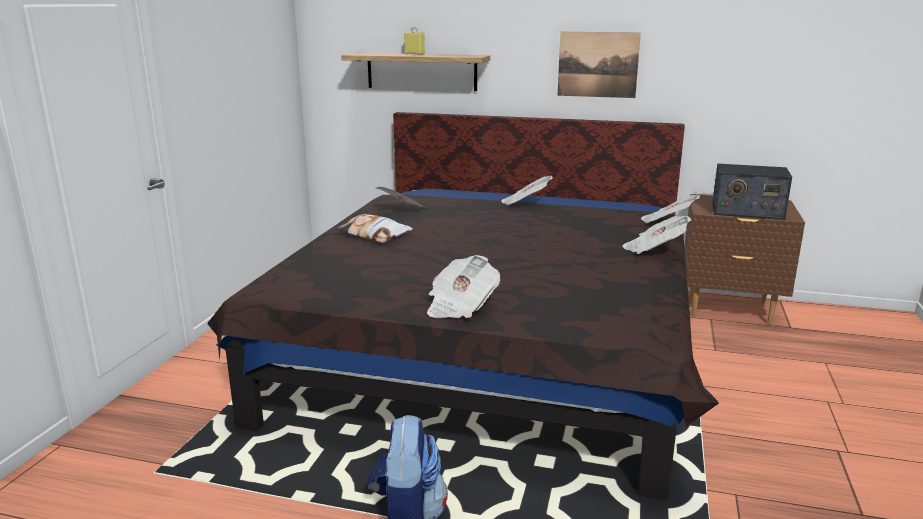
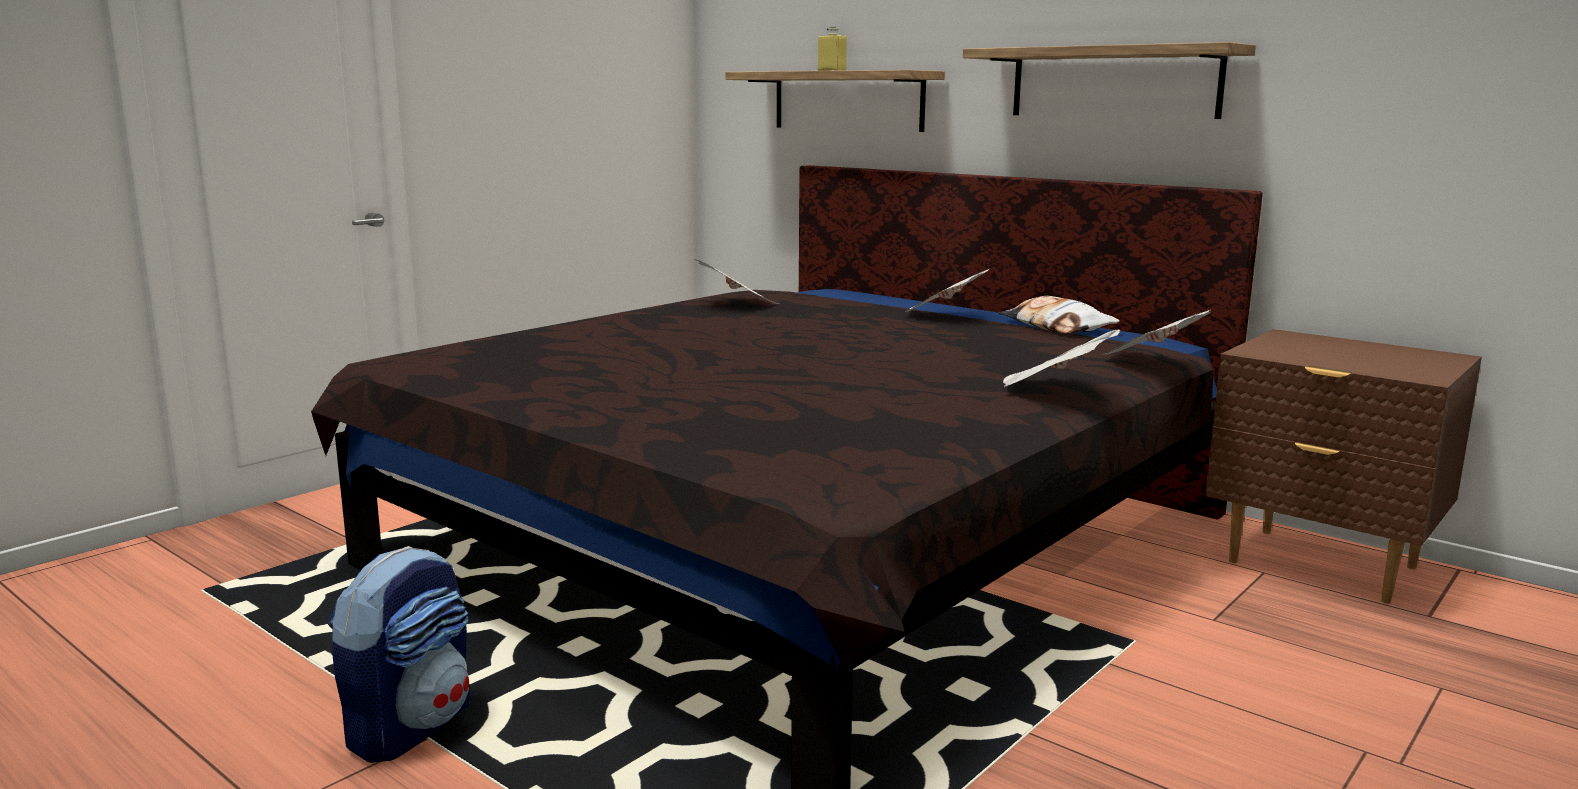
camera: 25 degrees right, 5 degrees down
pillow [334,214,413,243] -> pillow moved to [998,296,1120,334]
newspaper [427,255,500,318] -> none
picture [557,32,641,98] -> shelf [963,42,1256,119]
radio [712,163,792,220] -> none

